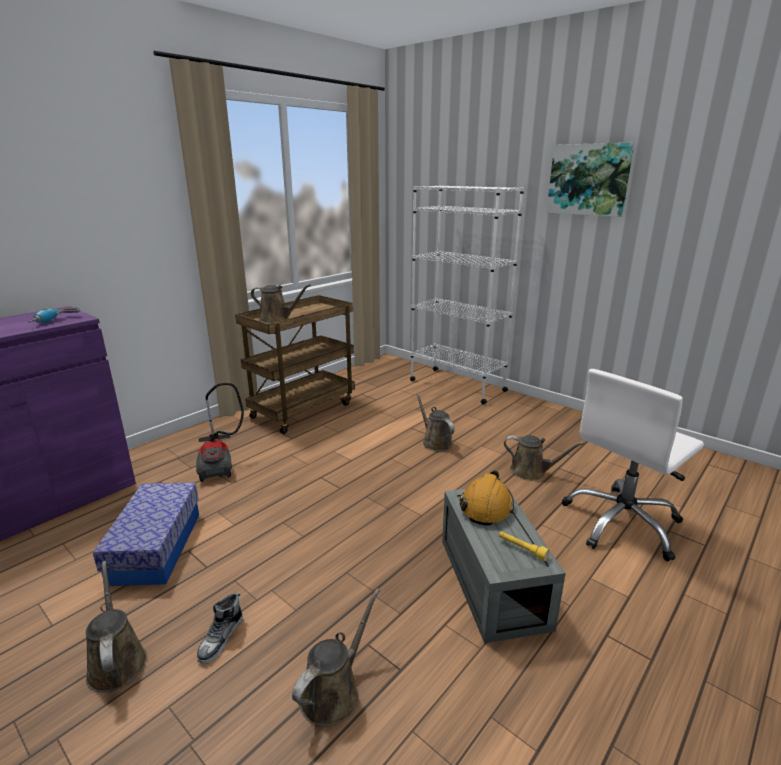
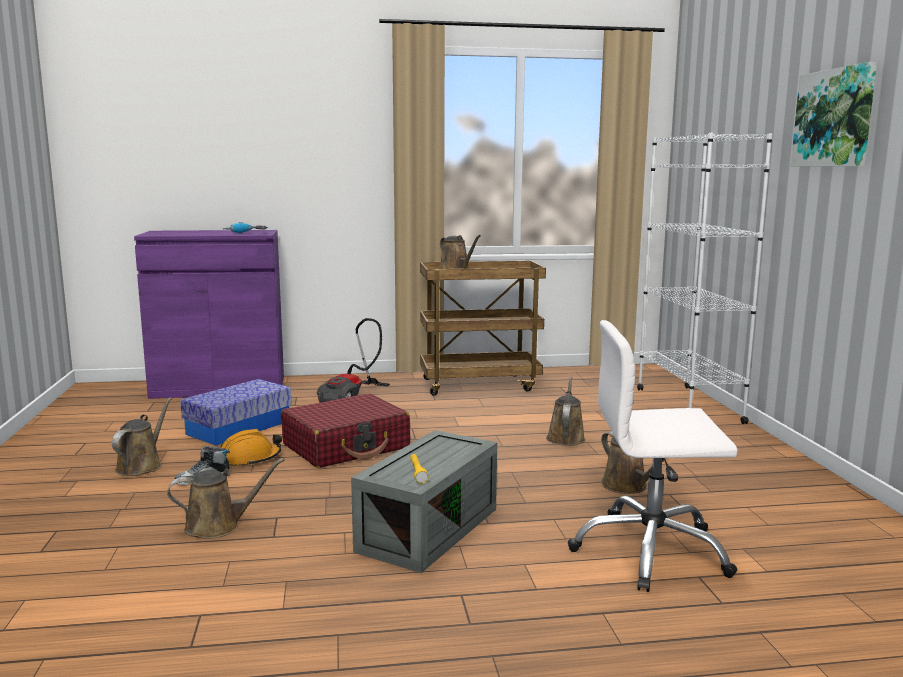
camera: 40 degrees right, 10 degrees down
orange hard hat [460,470,514,526] -> orange hard hat moved to [221,429,282,466]
none -> red suitcase [281,394,410,468]

